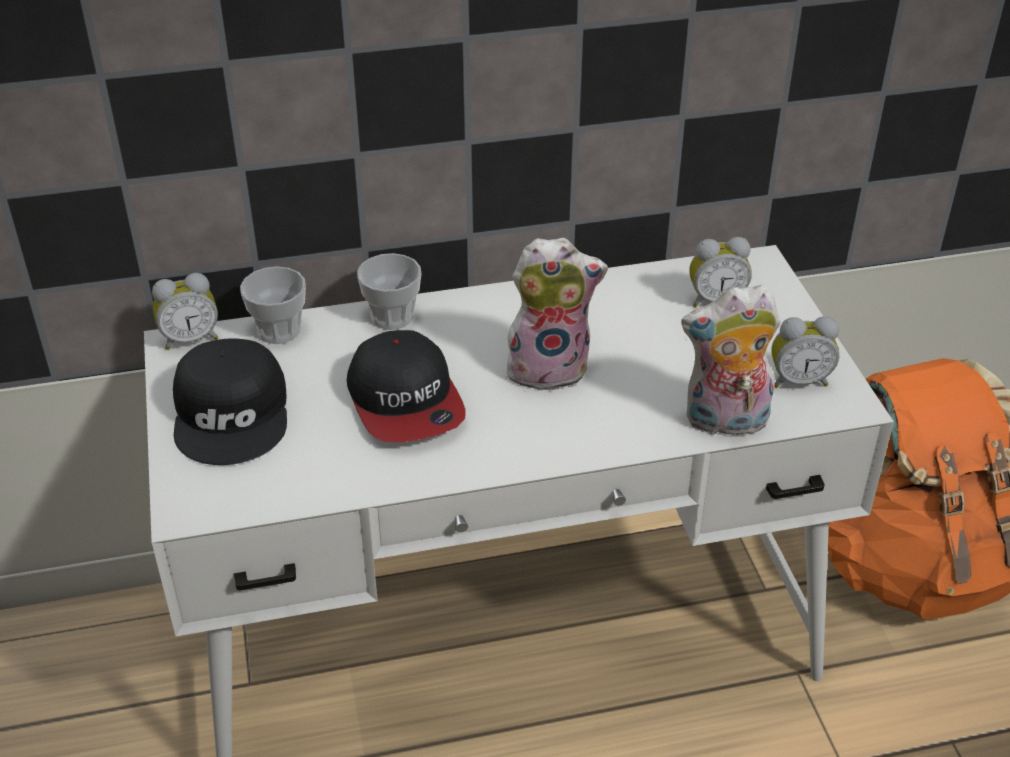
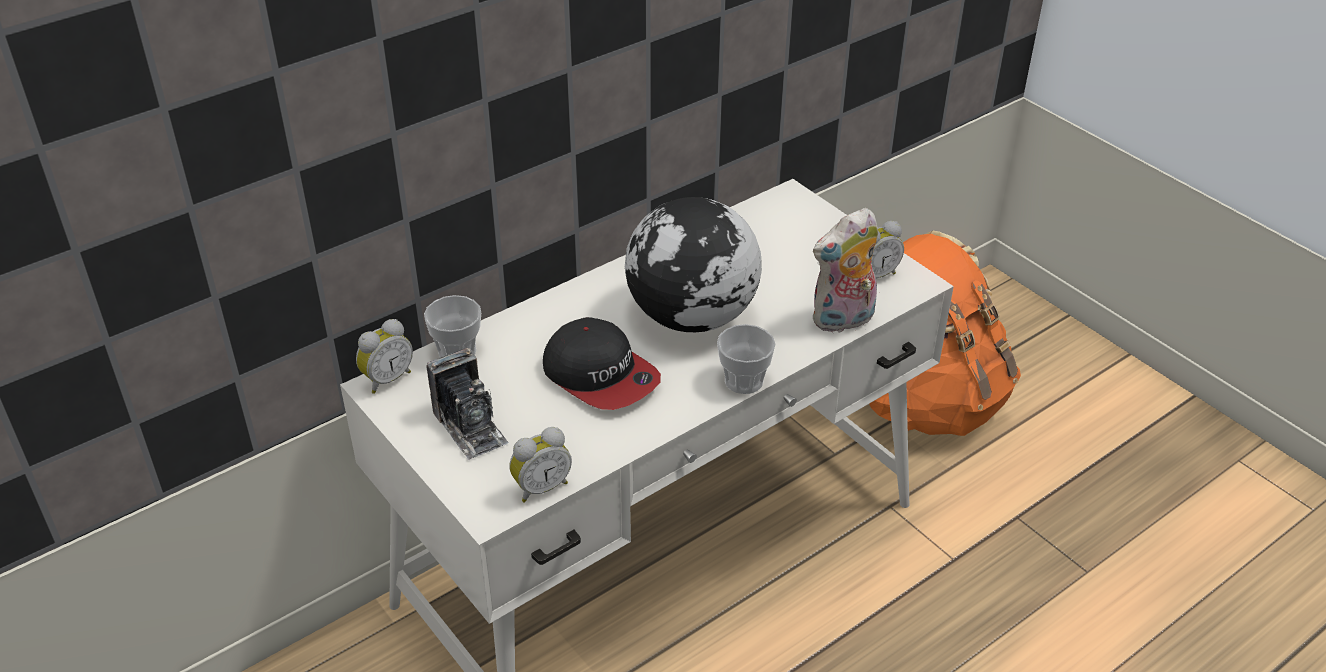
camera: 25 degrees left, 0 degrees up
black cap [173,339,287,465] -> camera [426,348,508,460]
cup [357,253,421,330] -> cup moved to [717,324,776,394]
plush toy [505,238,608,391] -> globe [625,197,762,332]
alarm clock [689,237,752,307] -> alarm clock moved to [509,427,572,502]

